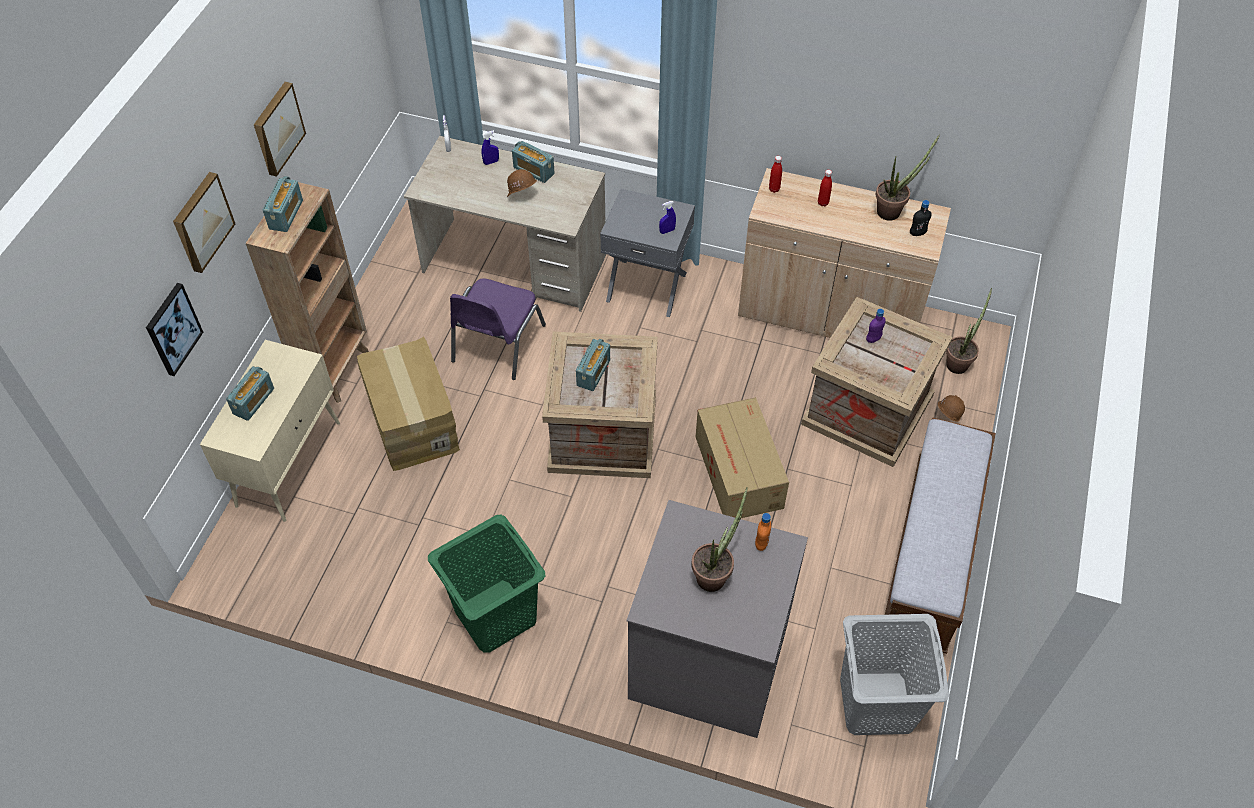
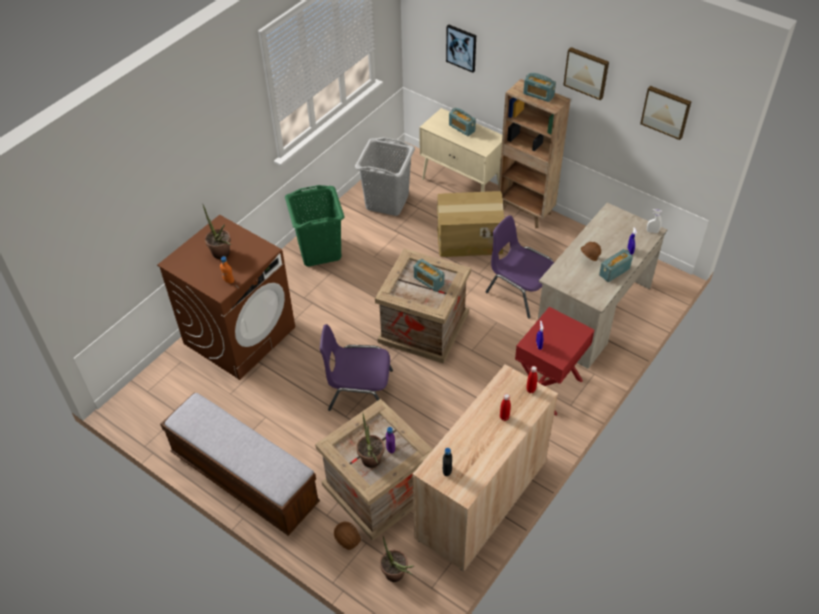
camera: 110 degrees right, 5 degrees down
picture [173,172,235,273] -> picture moved to [640,86,691,140]
grey nightstand [600,189,695,317] -> red nightstand [515,307,594,416]
grey washing machine [626,500,808,738] -> brown washing machine [157,215,295,380]
cardboard box [696,397,789,518] -> purple chair [320,324,393,411]
grey laundry basket [840,614,950,735] -> grey laundry basket moved to [355,137,415,216]
potted plant [876,134,940,221] -> potted plant moved to [356,414,384,468]

